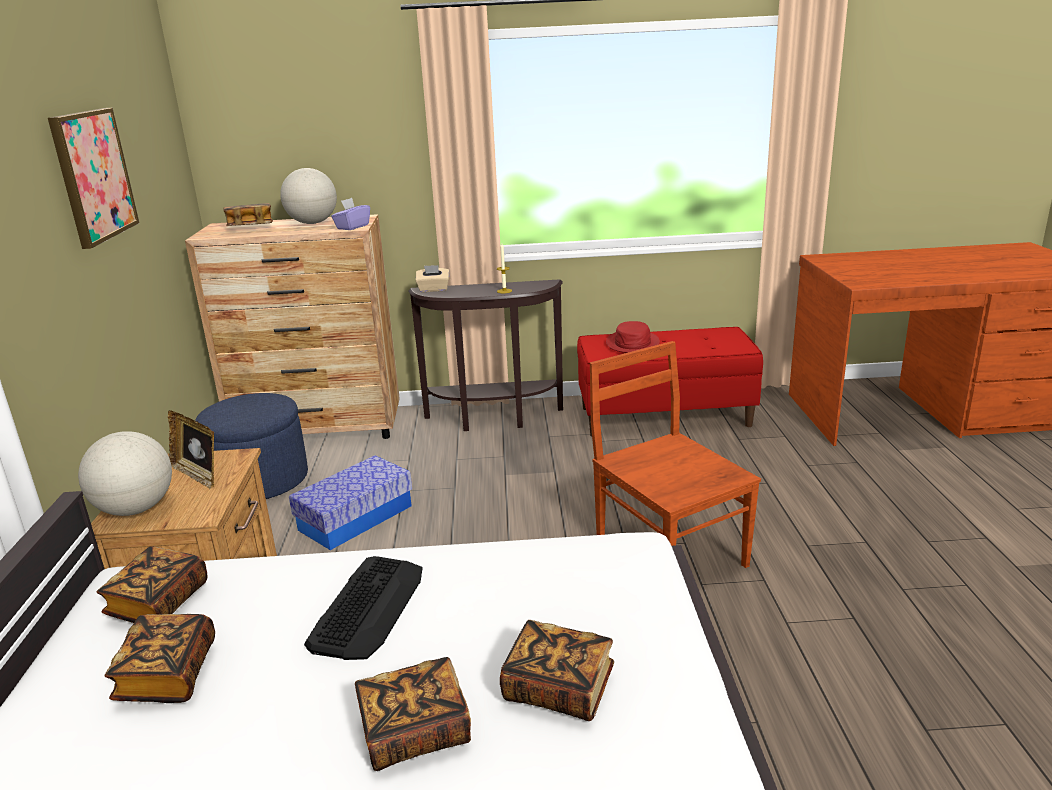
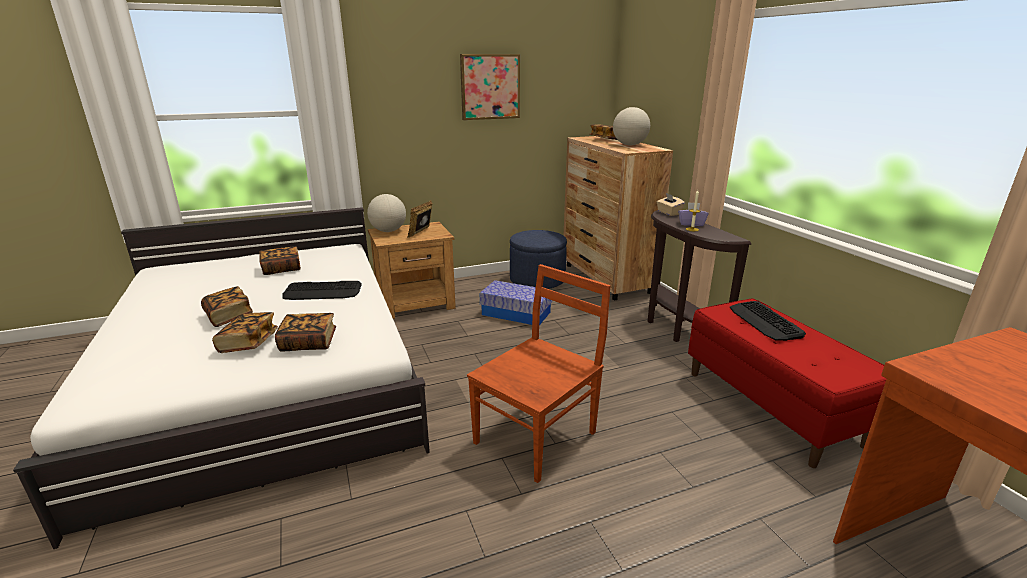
camera: 70 degrees right, 0 degrees up
book [97,546,207,623] -> book moved to [275,313,336,352]
purple tissue box [331,198,370,230] -> purple tissue box moved to [678,202,709,226]
red hat [606,321,660,353] -> keyboard [730,301,806,341]

